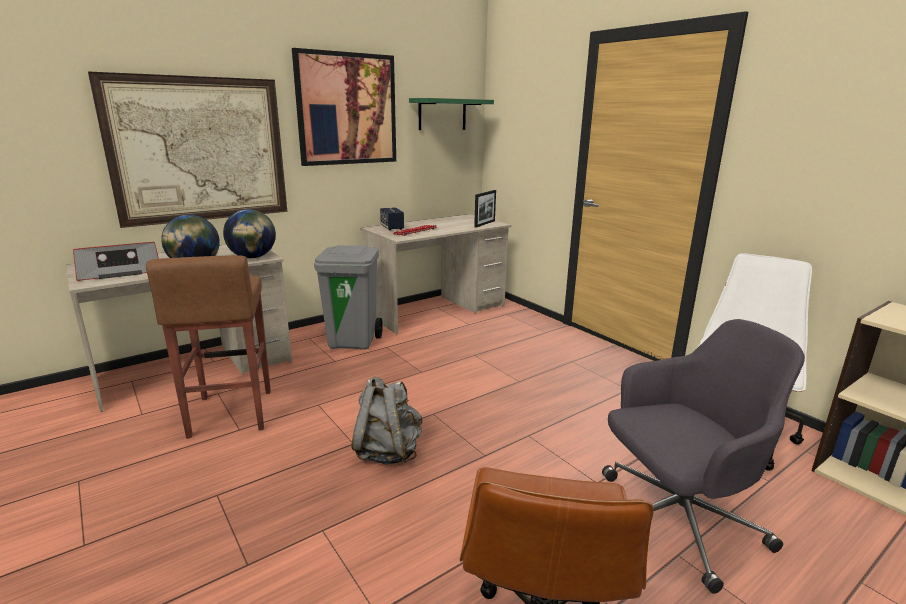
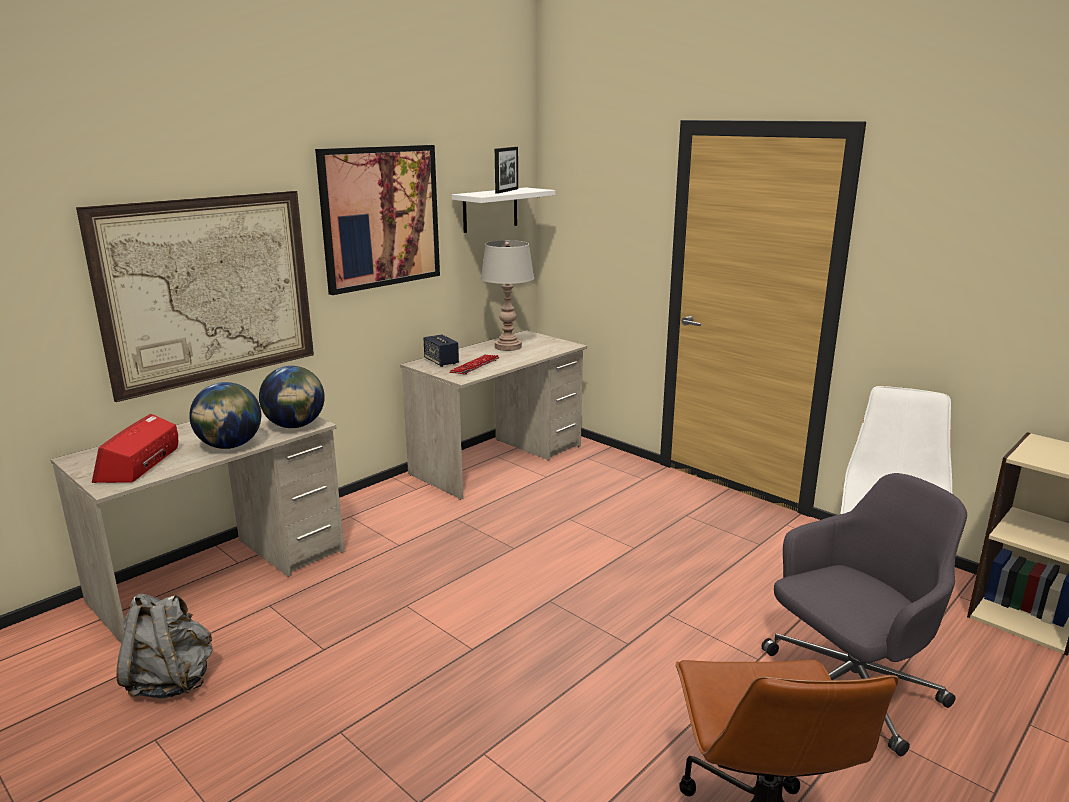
camera: 10 degrees left, 0 degrees up
radio [73,242,159,281] -> radio turned 135 degrees clockwise [92,414,178,483]
brown stool [146,255,271,439] -> none
grey trash can [314,245,383,350] -> none
grey backpack [352,376,422,464] -> grey backpack moved to [116,593,213,698]
green shelf [409,98,494,130] -> white shelf [452,187,555,233]
picture frame [474,190,496,228] -> picture frame moved to [495,147,518,194]
none -> grey table lamp [480,240,534,351]

